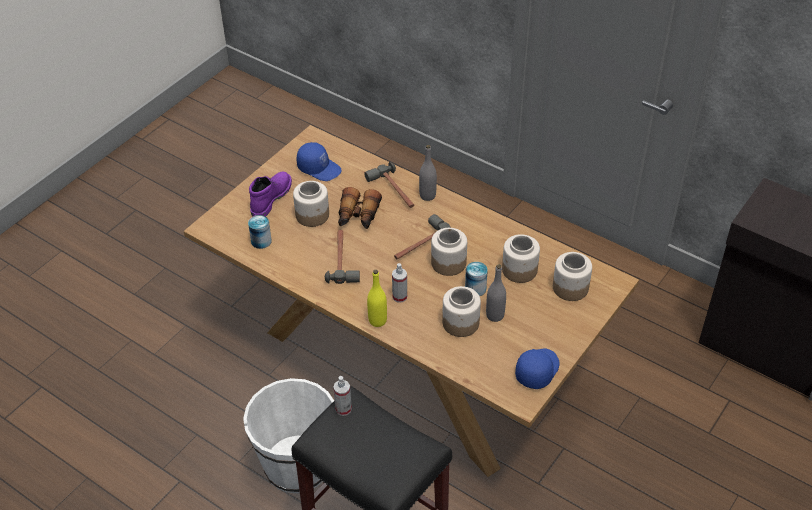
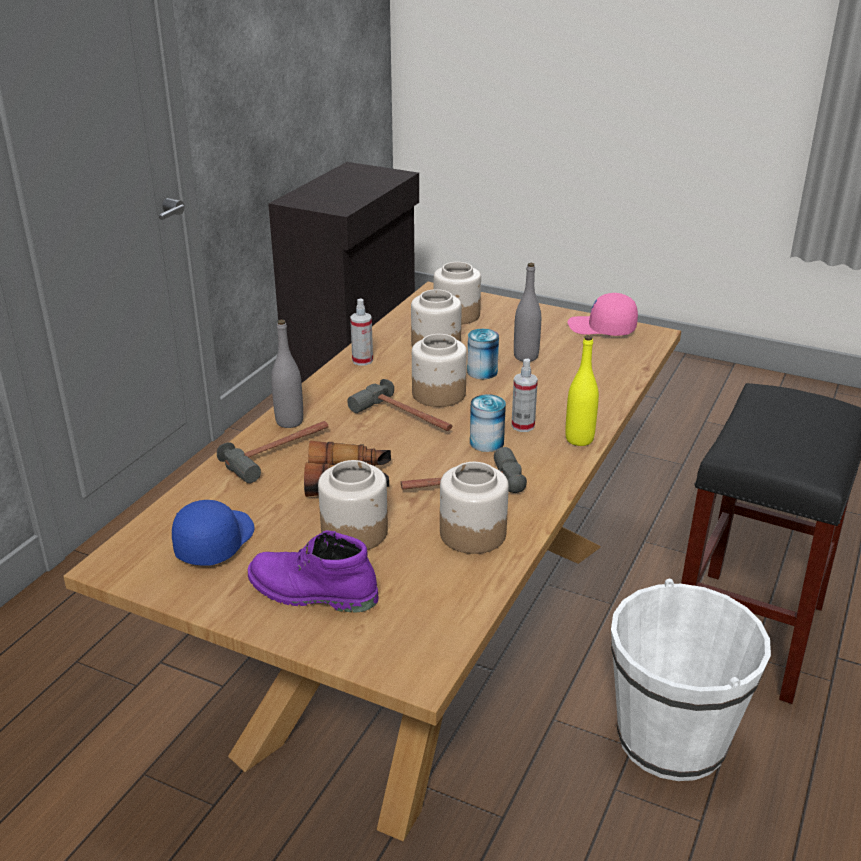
camera: 100 degrees left, 15 degrees down
can [248,215,272,249] -> can moved to [470,394,506,452]
spray bottle [333,376,352,416] -> spray bottle moved to [350,298,373,366]
jar [442,286,481,337] -> jar moved to [440,462,509,554]
blue cap [515,349,560,389] -> pink cap [567,293,638,336]

